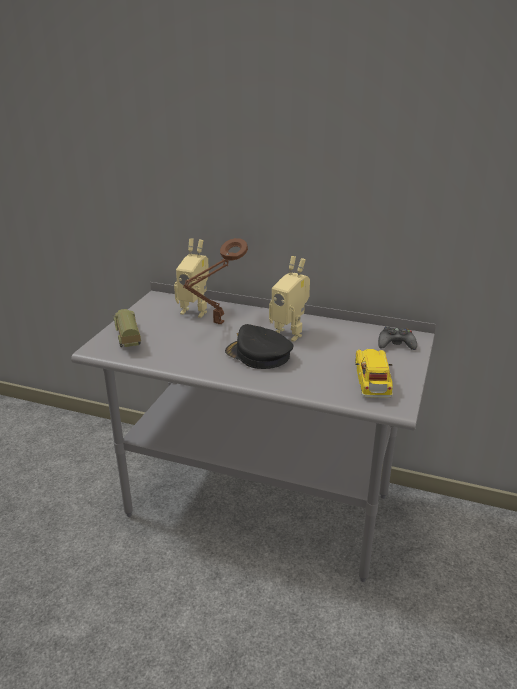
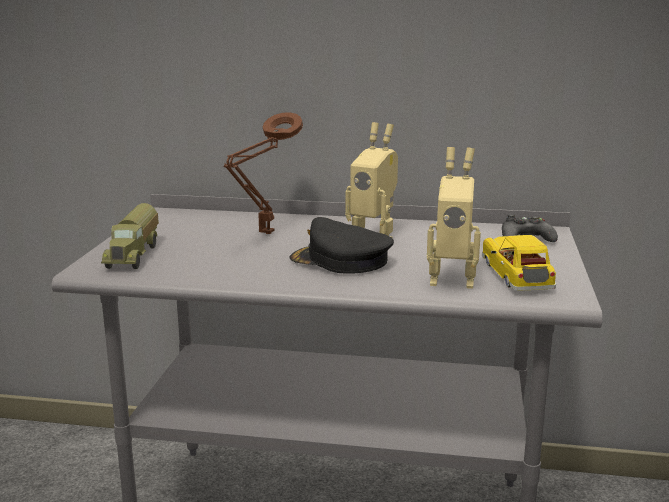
camera: 10 degrees left, 10 degrees down
toy truck [112,309,141,347] -> toy truck turned 150 degrees counterclockwise [101,203,159,269]
toy robot [174,238,209,318] -> toy robot moved to [427,147,481,289]

